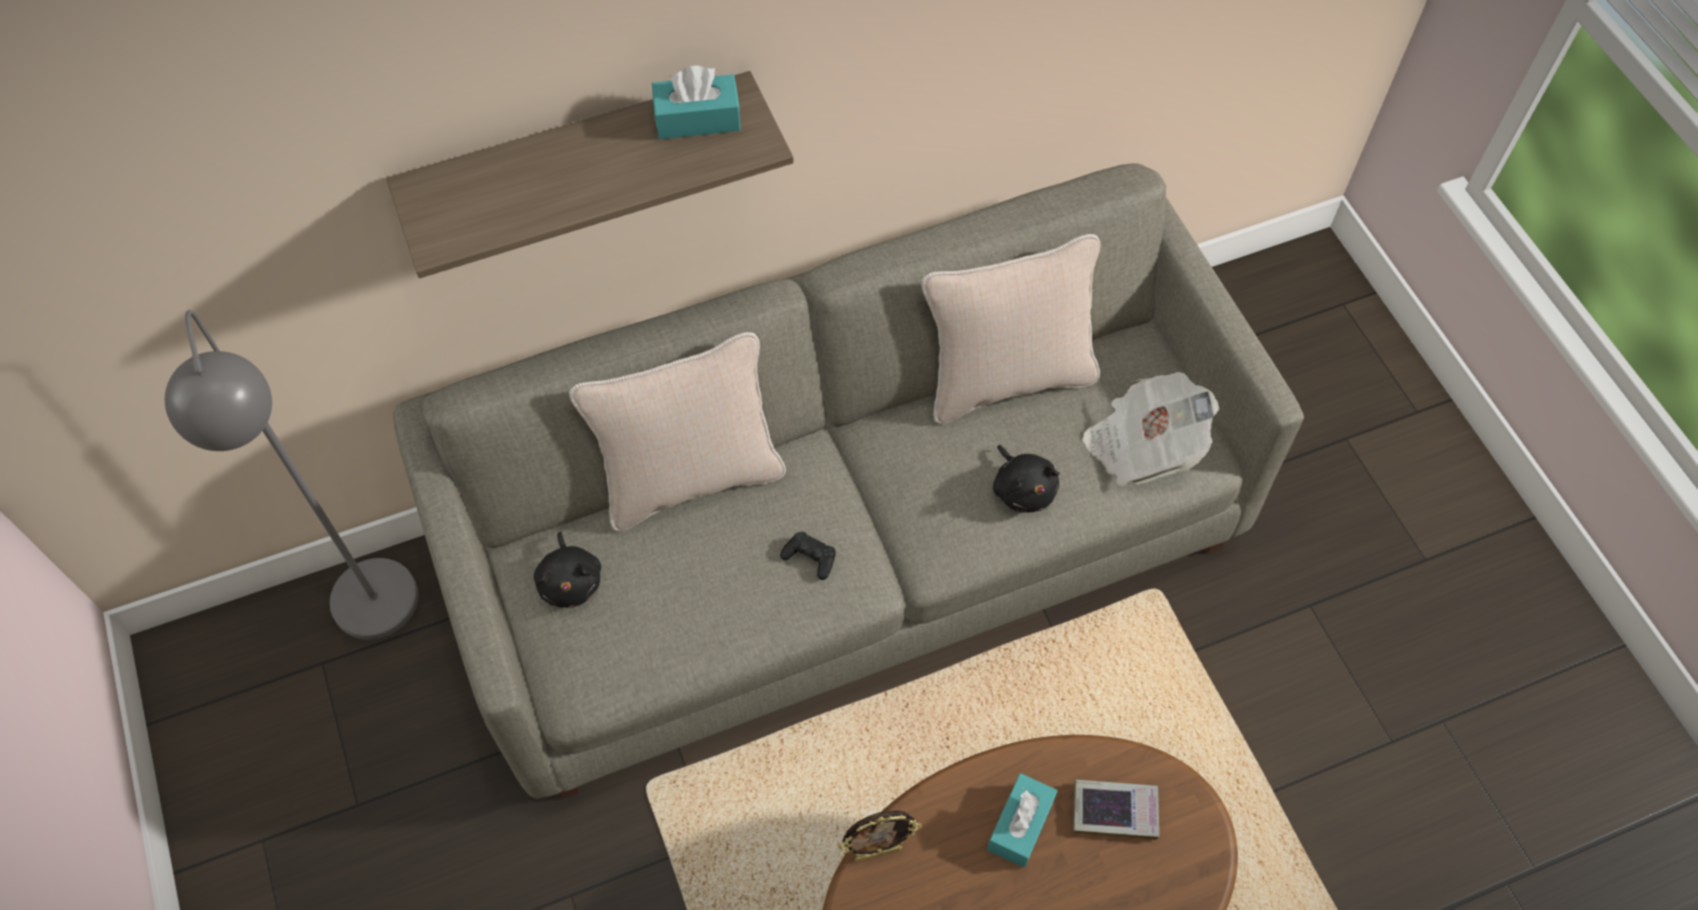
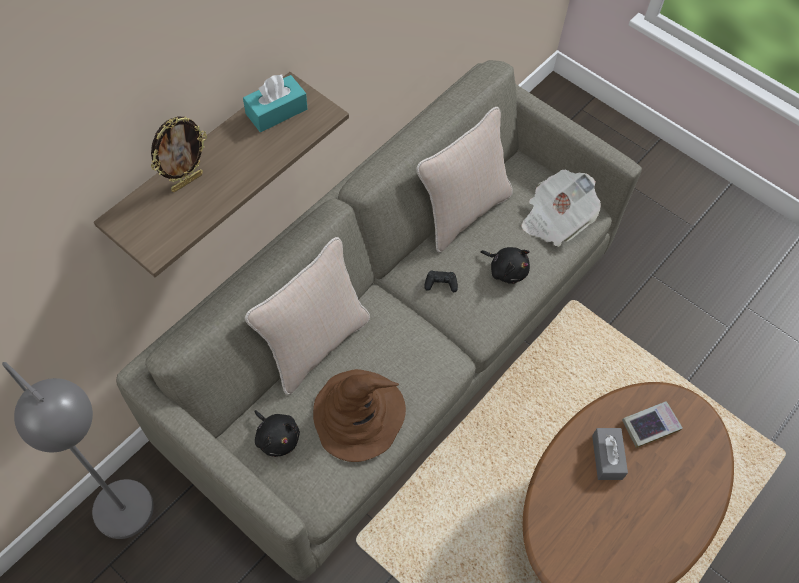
camera: 30 degrees left, 0 degrees up
black game controller [780,532,836,580] -> black game controller moved to [424,271,458,292]
picture frame [838,810,922,862] -> picture frame moved to [151,116,207,192]
turquoise tissue box [987,773,1057,868] -> grey tissue box [592,428,628,480]
none -> brown hat [313,369,406,462]

